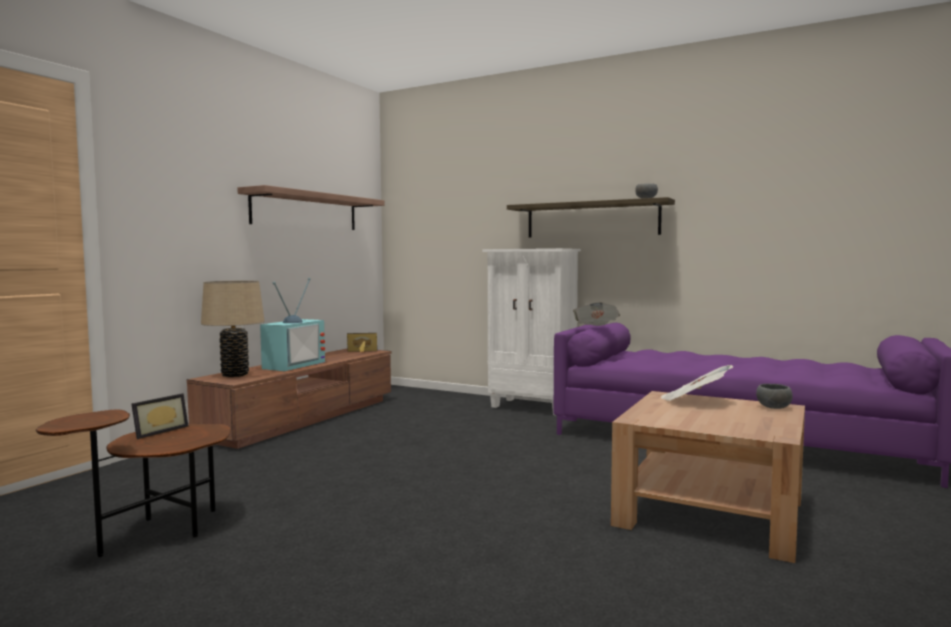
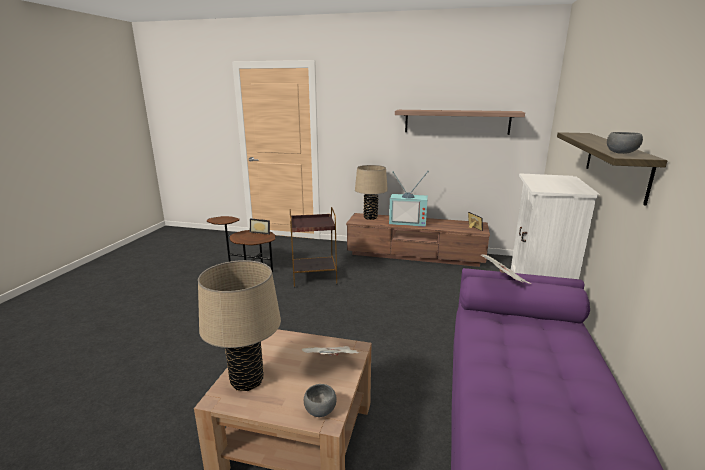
camera: 75 degrees right, 15 degrees up
none -> beige table lamp [198,260,281,391]
none -> brown side table [290,207,337,288]

